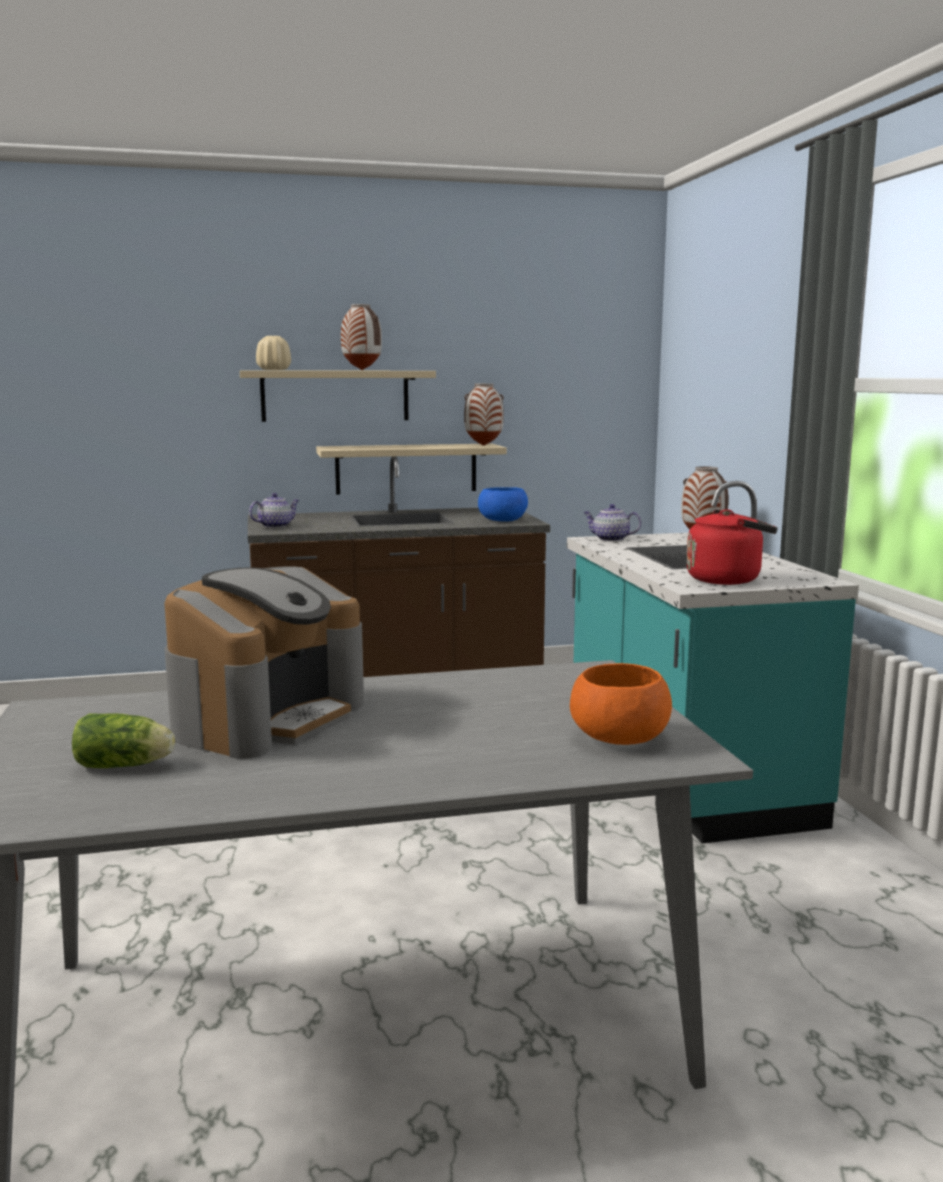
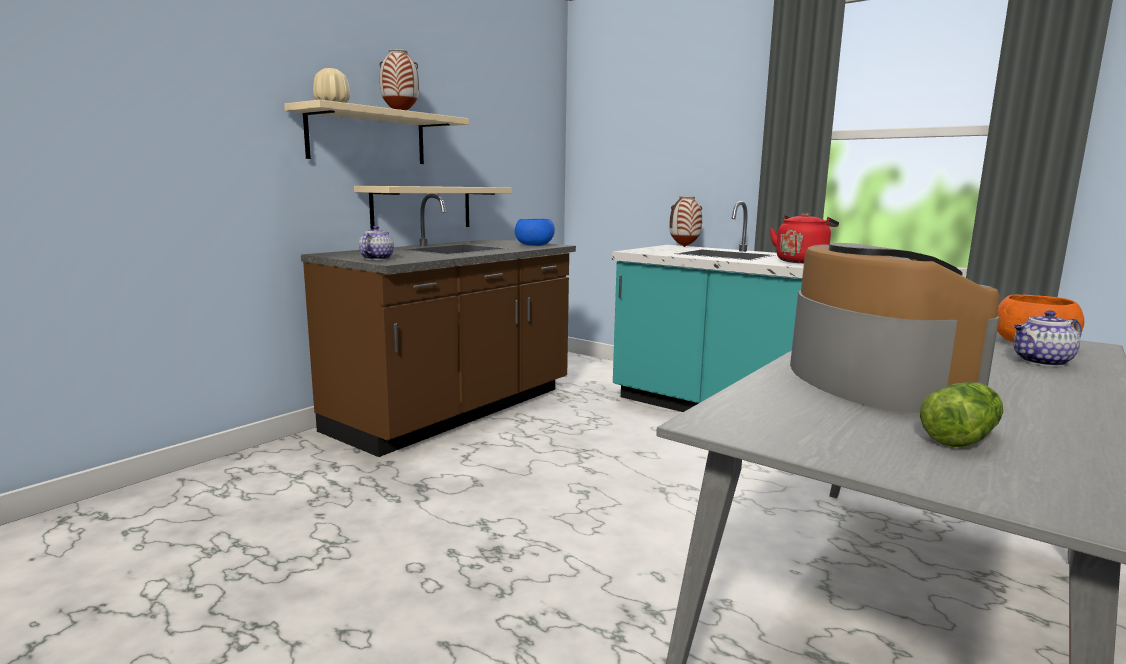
camera: 40 degrees left, 0 degrees up
vase [464,383,504,446] -> none
teapot [583,504,641,541] -> teapot moved to [1013,310,1082,366]

